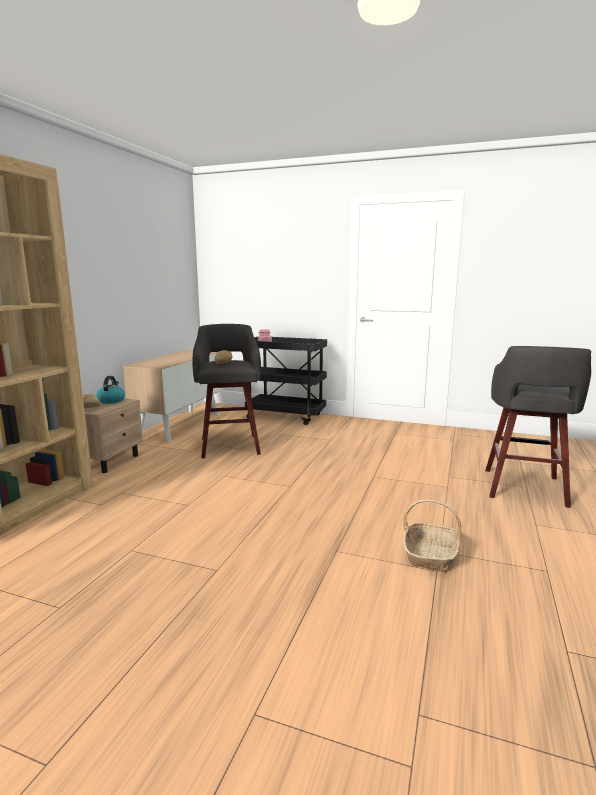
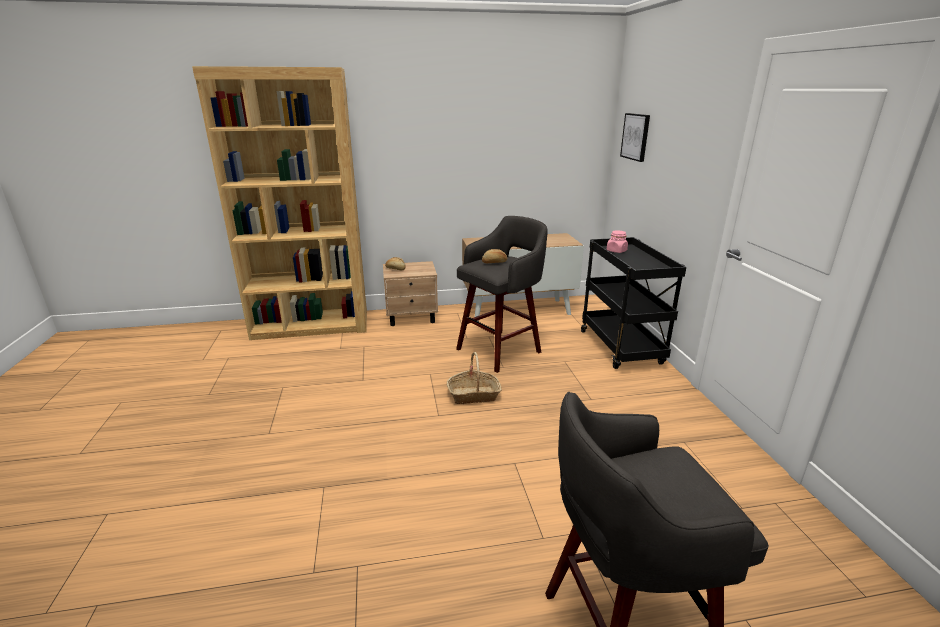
camera: 60 degrees right, 10 degrees up
kettle [96,376,125,404] -> none
basket [403,499,462,572] -> basket moved to [447,352,502,404]
none -> picture [620,113,650,162]

